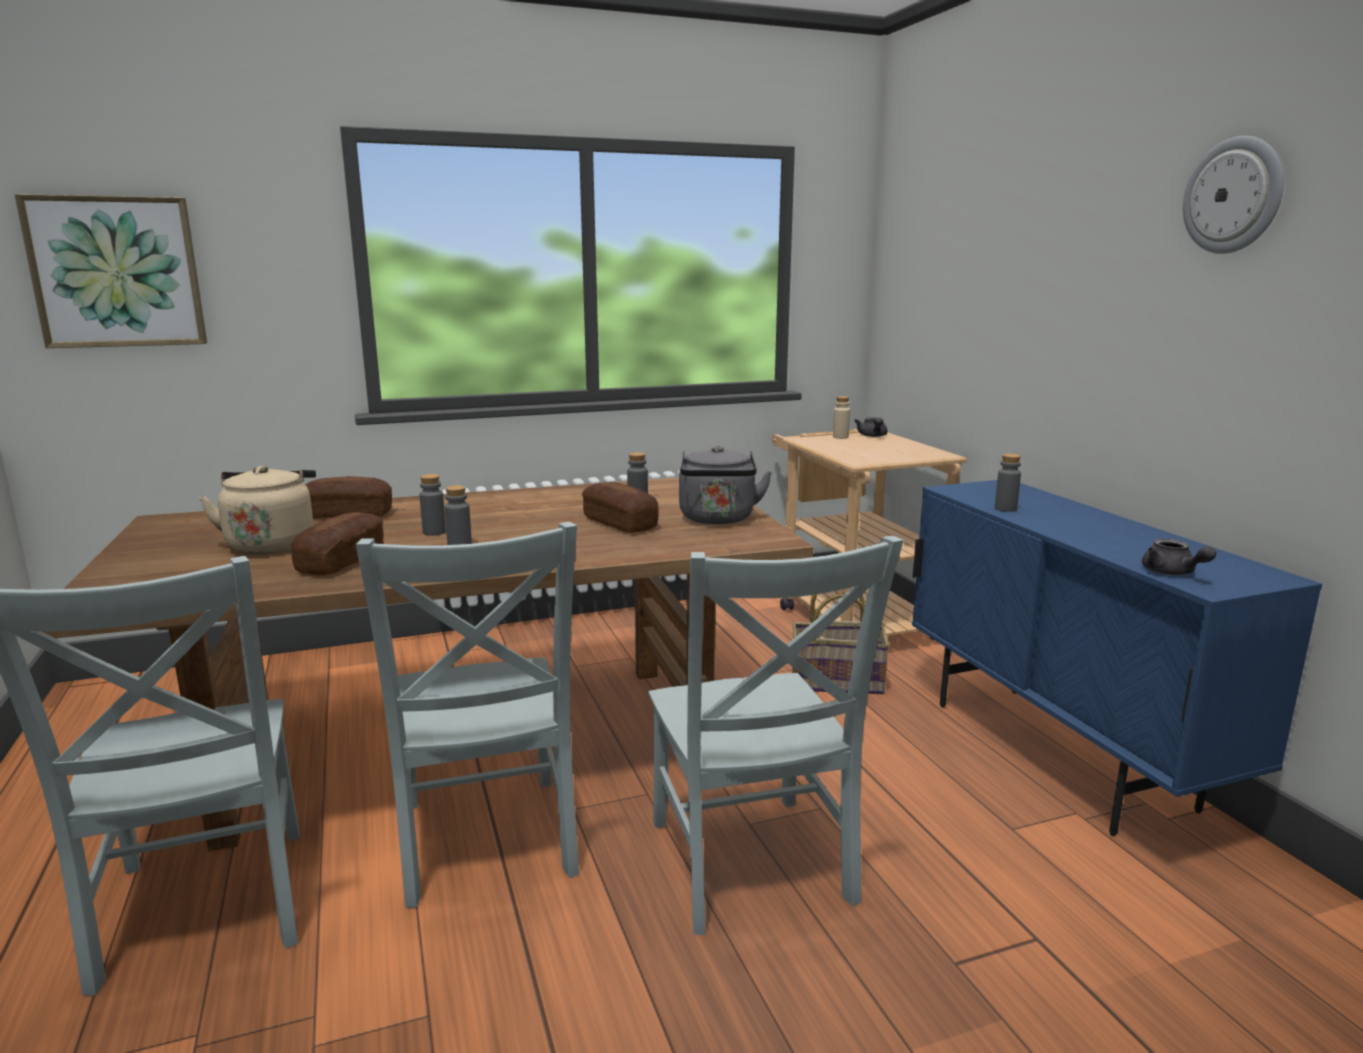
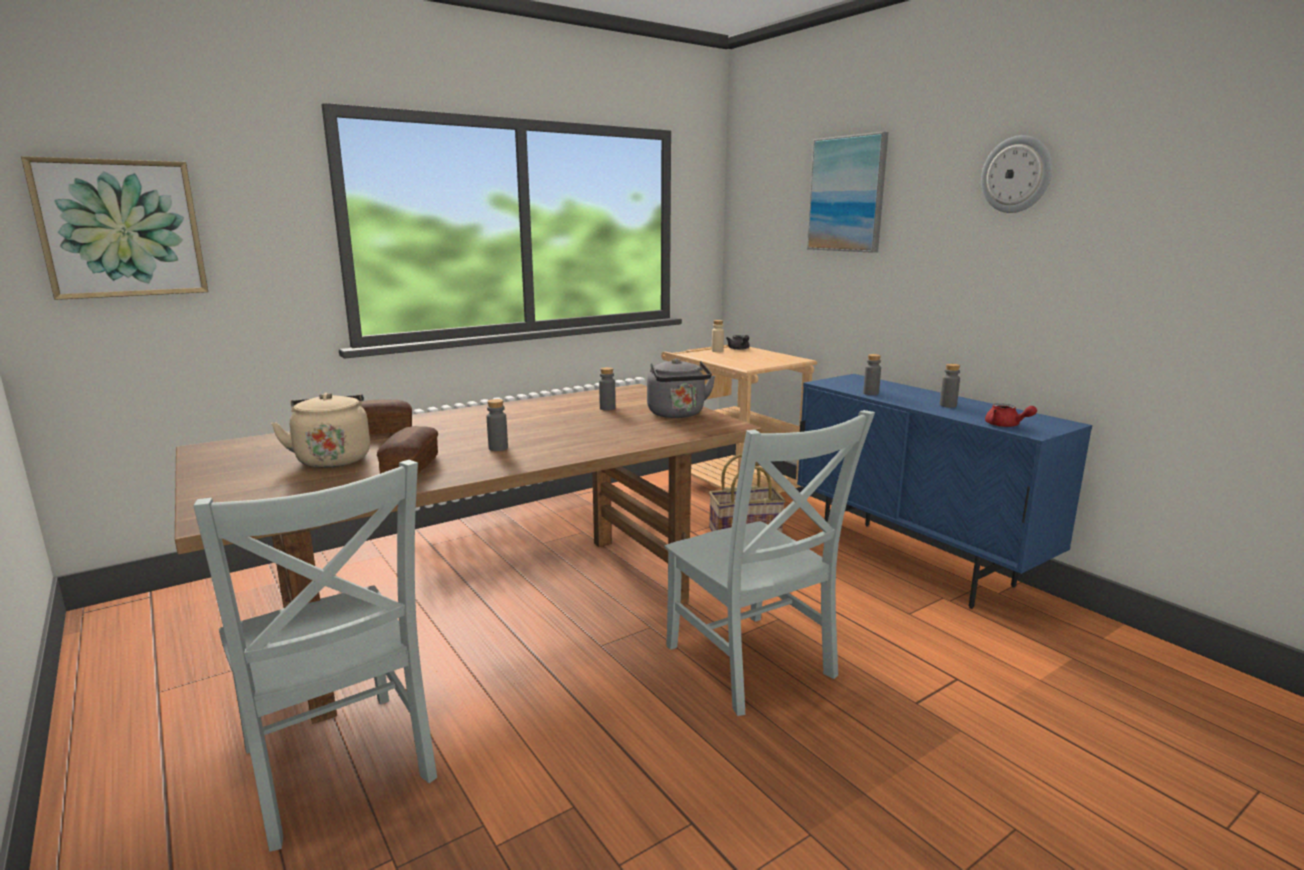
camera: 15 degrees left, 0 degrees up
grey chair [356,522,579,908] -> none
grey bottle [420,474,446,536] -> grey bottle moved to [940,364,960,408]
bread [582,482,659,533] -> none
grey teapot [1142,538,1216,575] -> red teapot [985,403,1037,427]
none -> picture [807,132,888,253]

